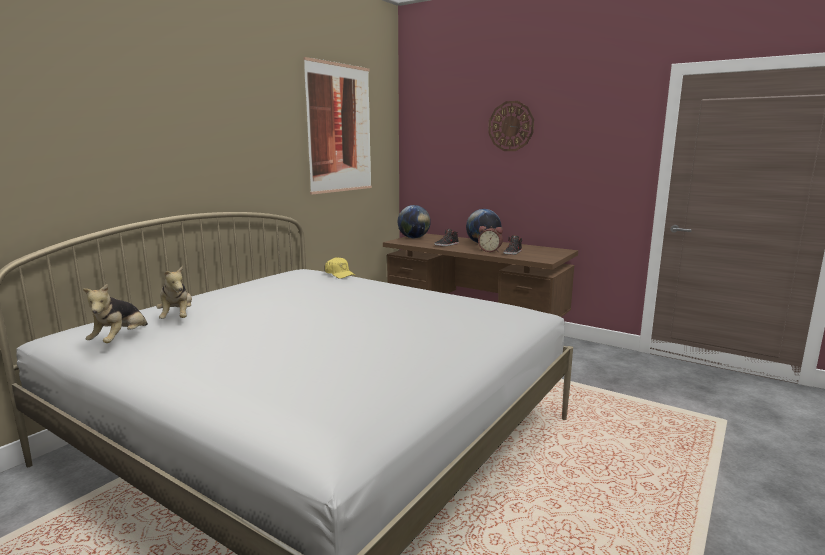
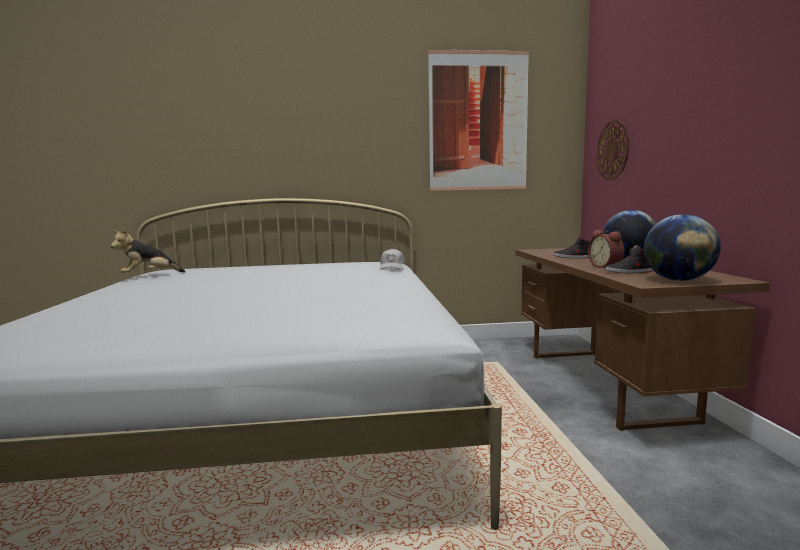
camera: 50 degrees right, 5 degrees down
plush toy [156,266,192,319] -> none
yellow cap [325,257,355,279] -> white cap [380,248,405,269]
globe [398,205,431,238] -> globe moved to [644,214,721,281]
wall clock [488,101,534,151] -> wall clock moved to [596,120,629,180]

